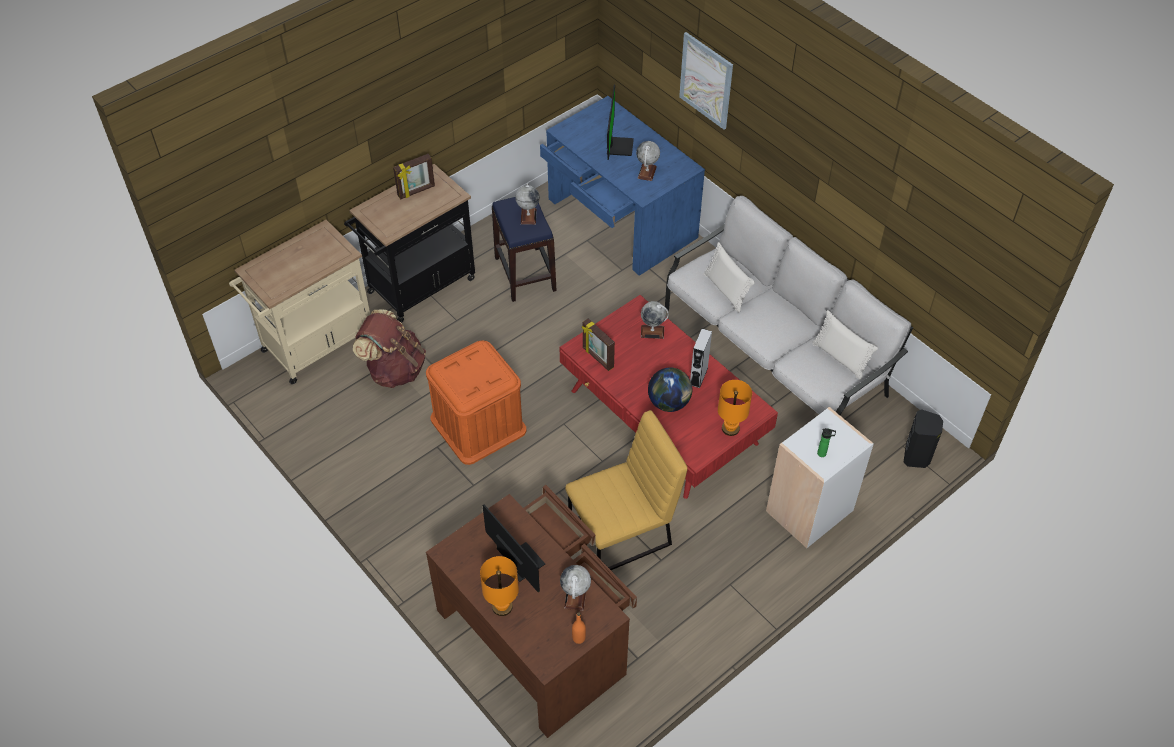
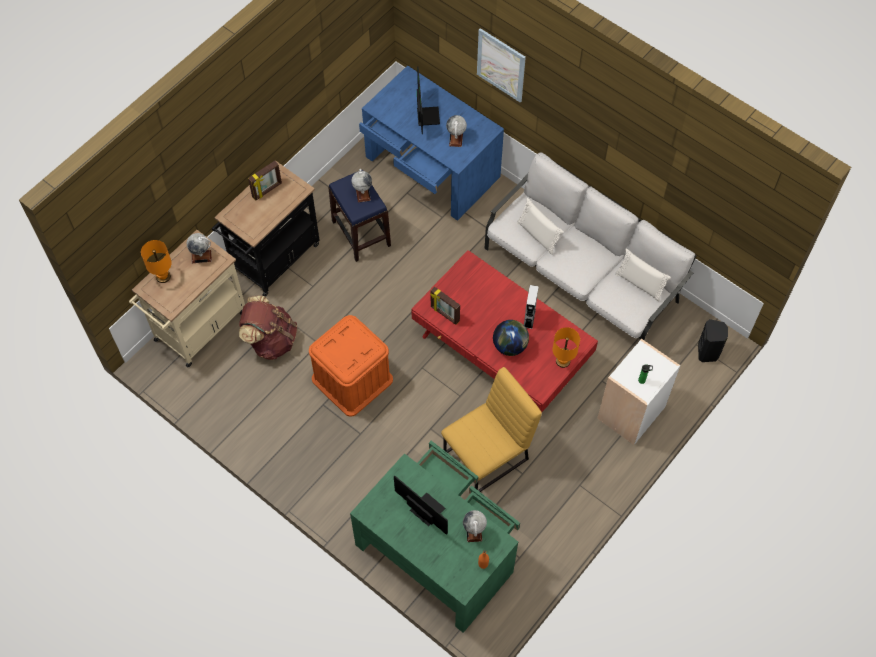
camera: 10 degrees left, 10 degrees up
brown desk [426,485,637,738] -> green desk [350,441,520,633]
orange table lamp [480,556,519,616] -> orange table lamp moved to [141,240,172,283]
globe [641,301,669,339] -> globe moved to [187,233,212,263]

